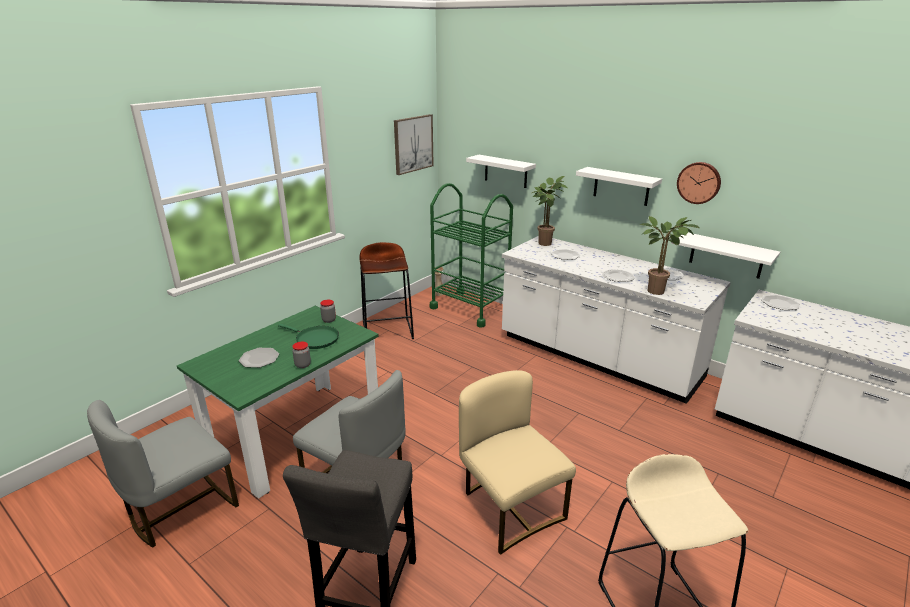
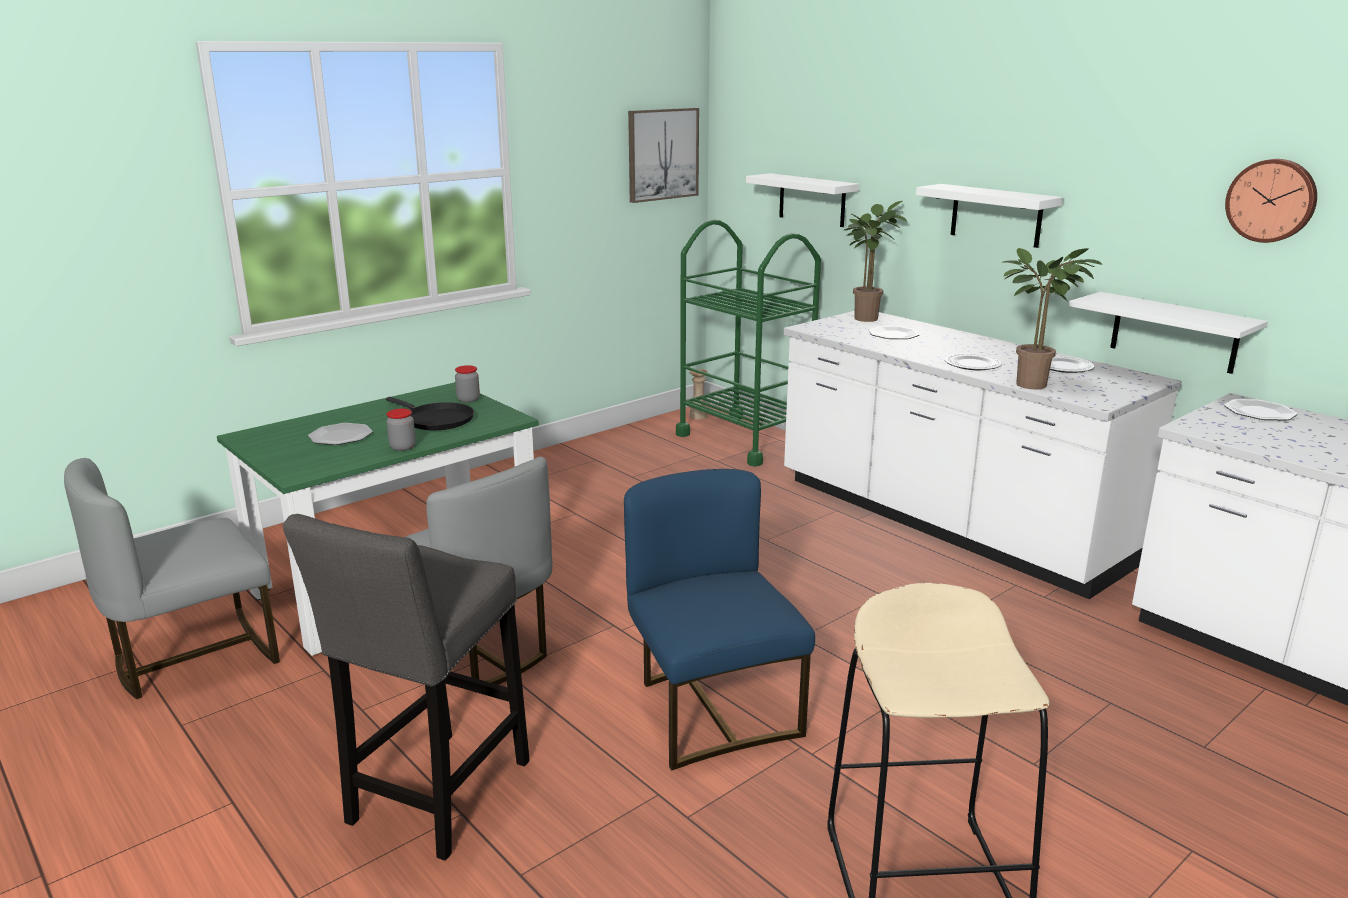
camera: 10 degrees right, 5 degrees down
green frying pan [278,324,339,349] -> black frying pan [386,397,474,430]
brown stool [360,242,414,339] -> none
beige chair [459,370,576,555] -> blue chair [624,469,815,770]
wall clock [677,162,721,204] -> wall clock moved to [1225,159,1317,243]

